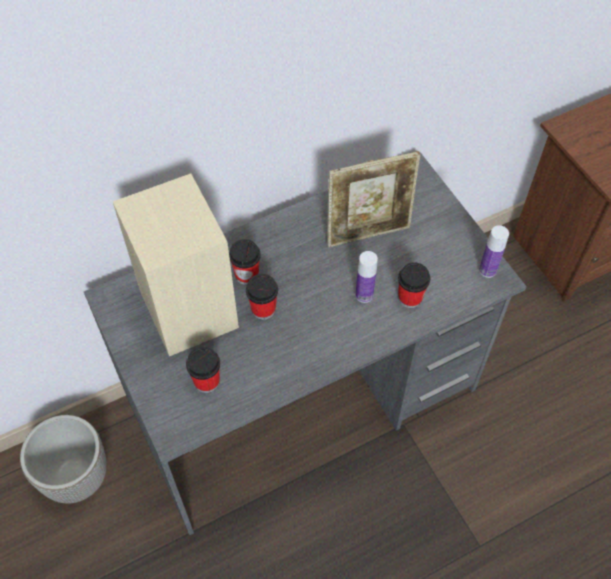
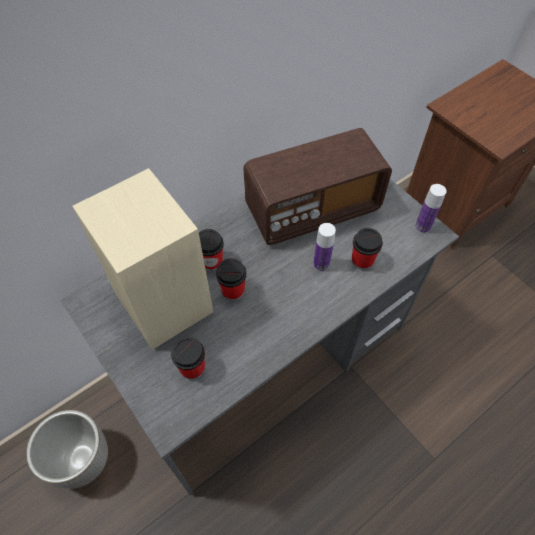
camera: 10 degrees left, 0 degrees up
picture frame [327,151,421,247] -> radio [243,128,392,245]

